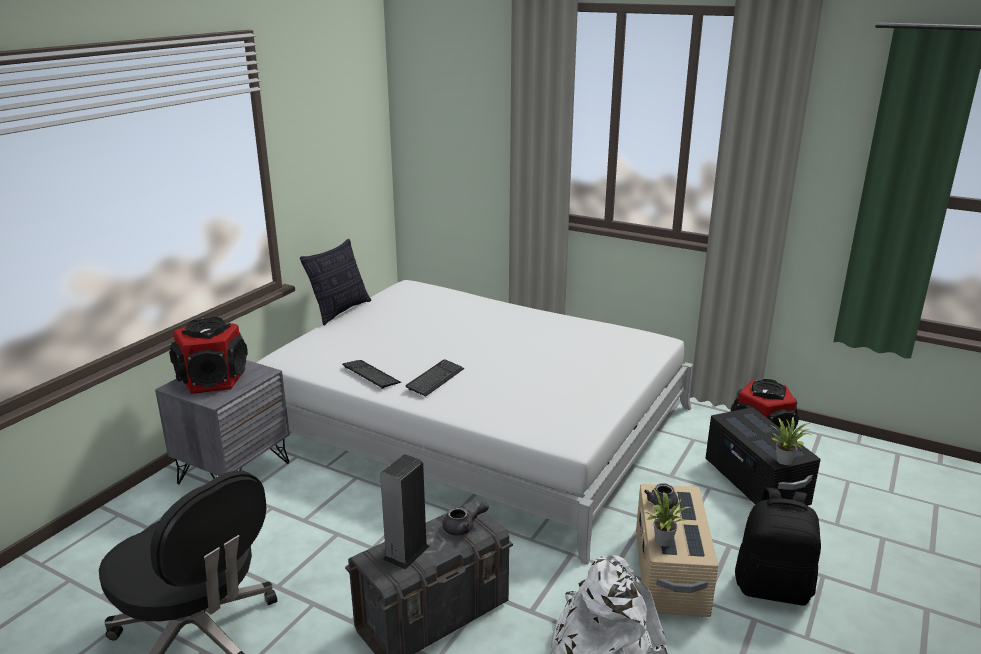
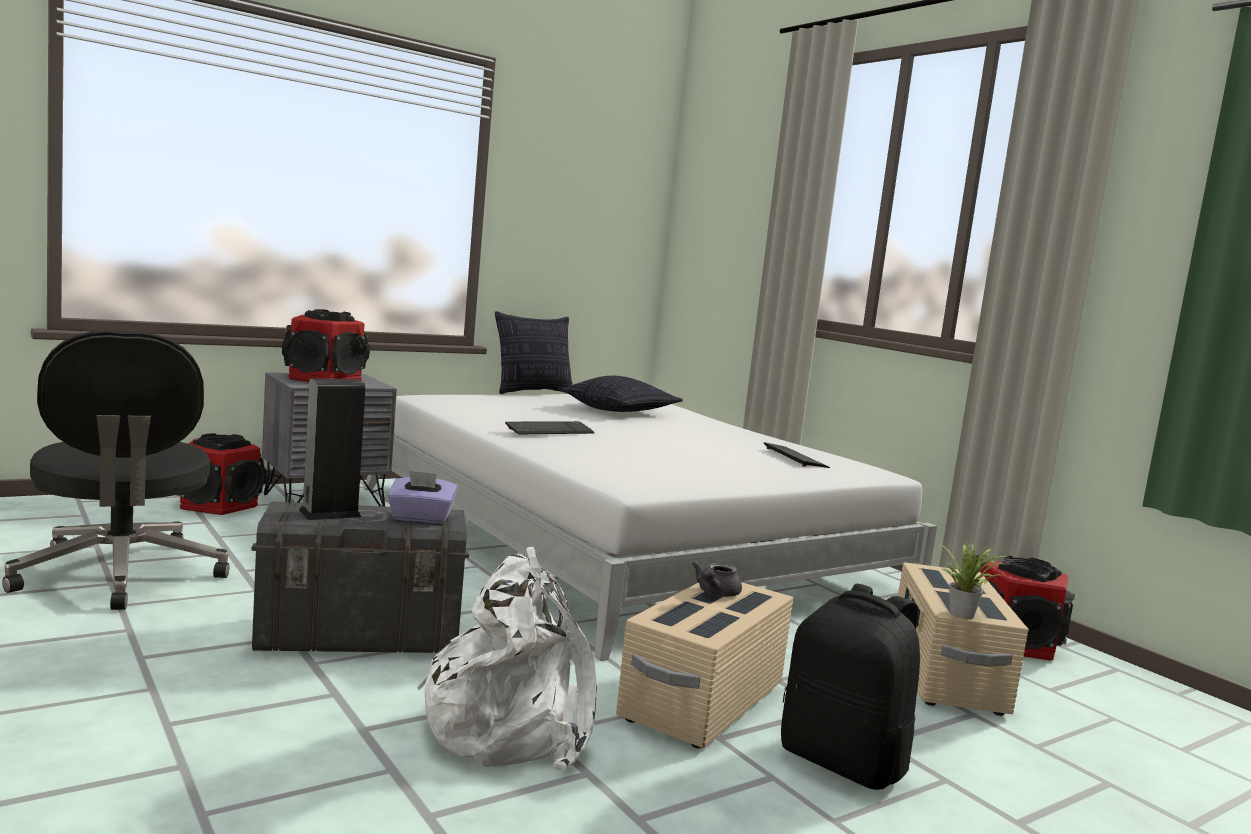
camera: 25 degrees right, 15 degrees down
keyboard [342,360,401,389] -> keyboard moved to [764,442,830,468]
grey teapot [443,502,489,536] -> purple tissue box [387,470,458,524]
potted plant [644,487,692,547] -> none
black storage box [706,407,821,506] -> beige storage box [898,562,1028,716]
none -> speaker [177,433,267,515]
none -> pillow [558,376,683,412]

